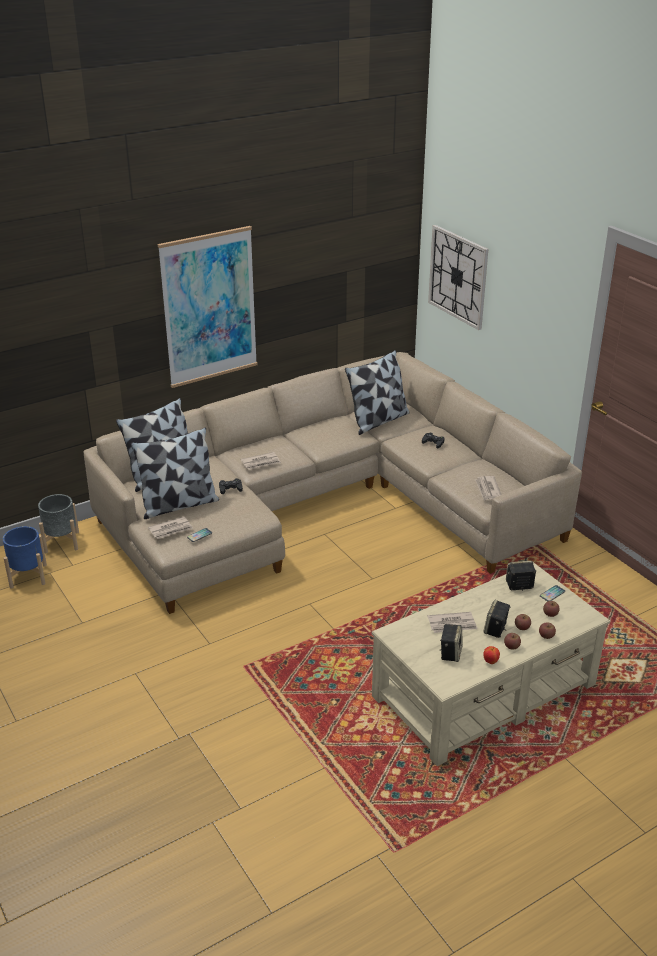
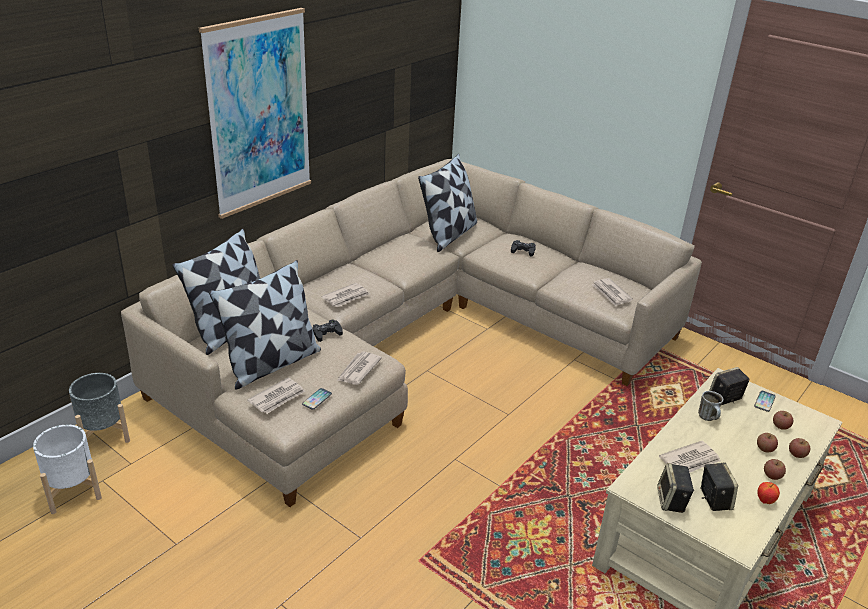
camera: 20 degrees left, 0 degrees up
blue planter [3,526,47,589] -> white planter [33,425,102,514]
wall clock [428,225,488,330] -> none
speaker [483,600,511,638] -> speaker moved to [657,463,694,513]
none -> newspaper [337,352,382,385]
none -> mug [698,391,723,421]

